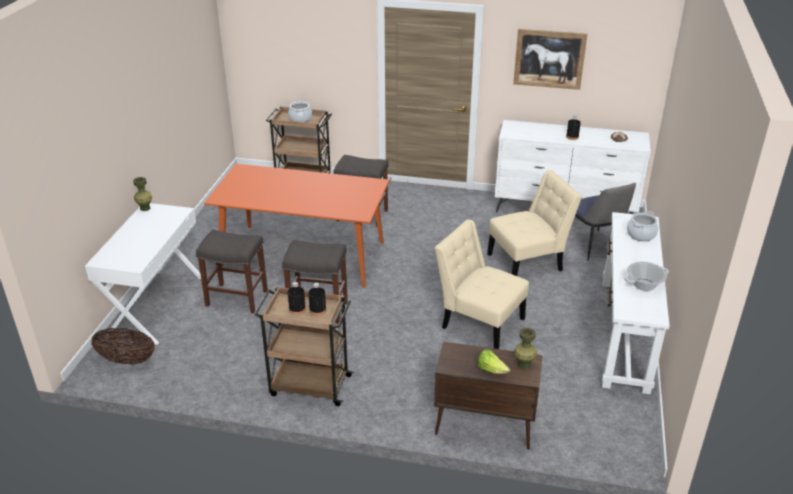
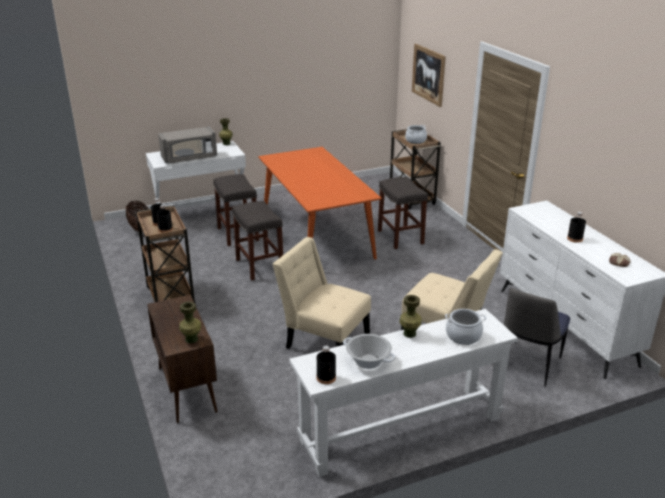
camera: 55 degrees right, 5 degrees down
beige chair [435,219,529,349] -> beige chair turned 60 degrees counterclockwise [273,237,371,349]
lettuce [478,349,510,374] -> none
picture [513,29,587,90] -> picture moved to [412,44,446,107]
none -> grey microwave [158,126,217,163]
none -> black bottle [316,346,336,384]
none -> green vase [399,295,422,338]

